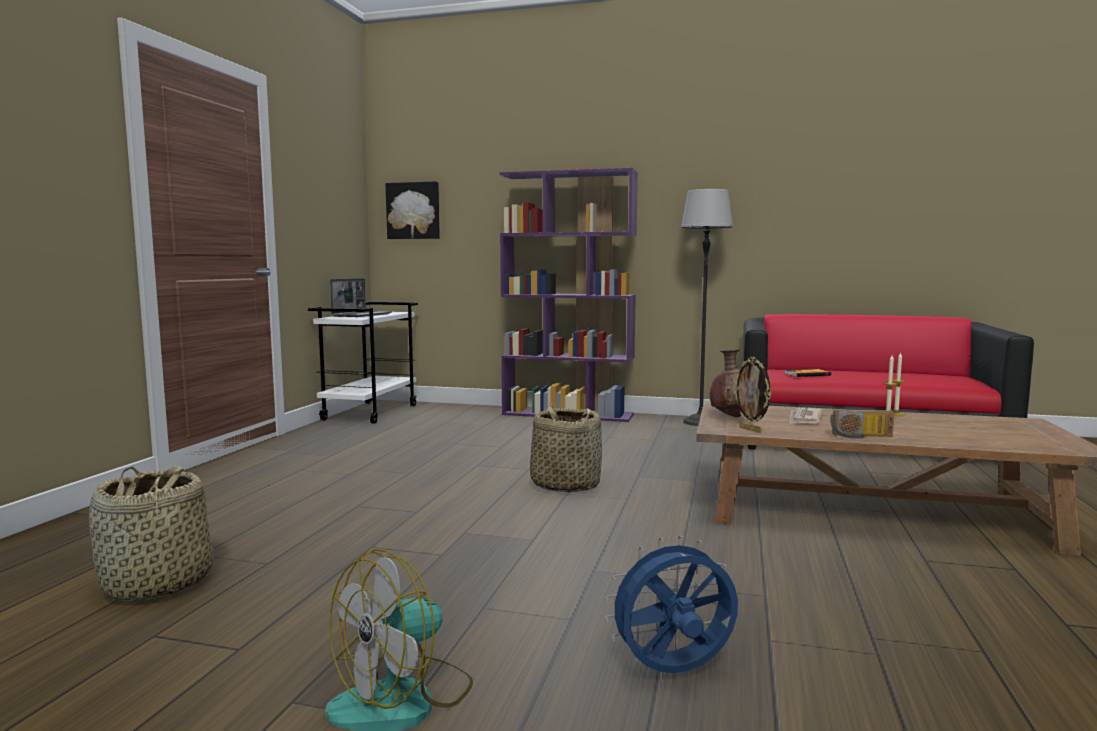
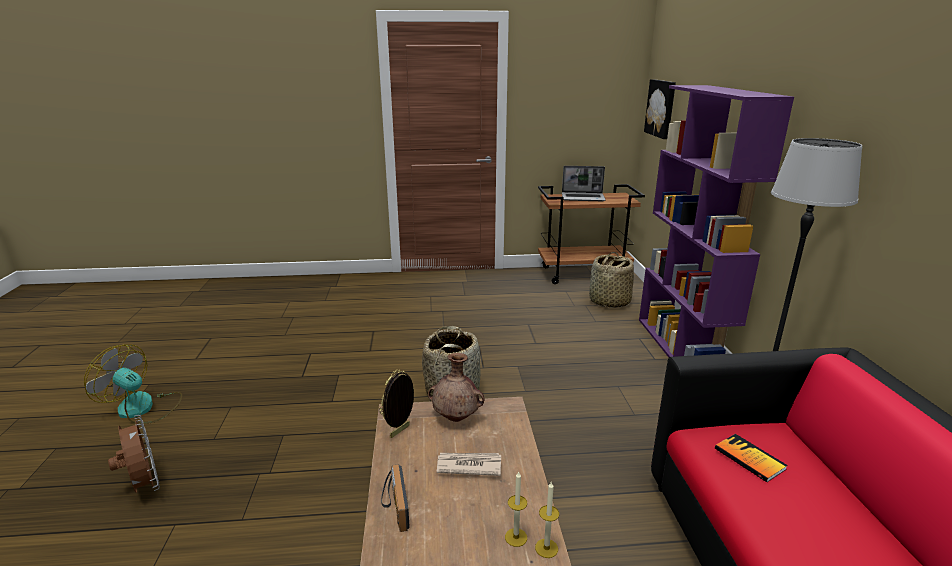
camera: 70 degrees right, 15 degrees up
basket [89,465,213,602] -> basket moved to [589,252,634,308]
white cart [308,302,418,424] -> brown cart [538,184,645,284]
blue fan [605,535,738,673] -> brown fan [108,415,160,493]

